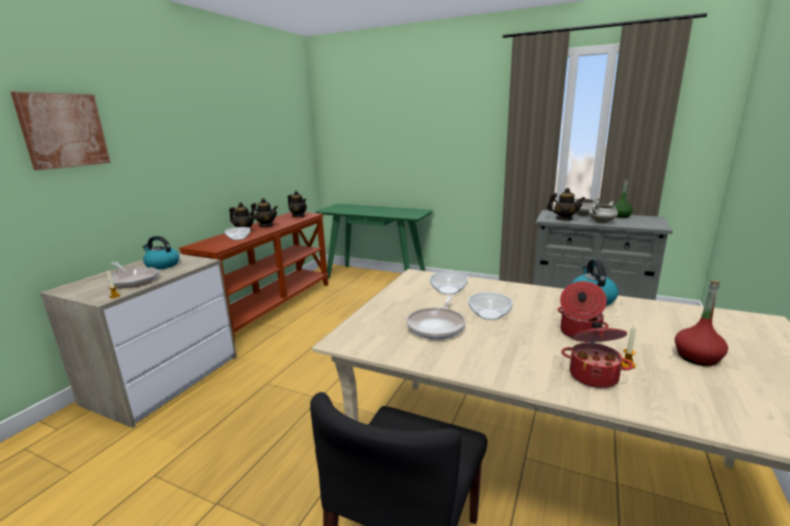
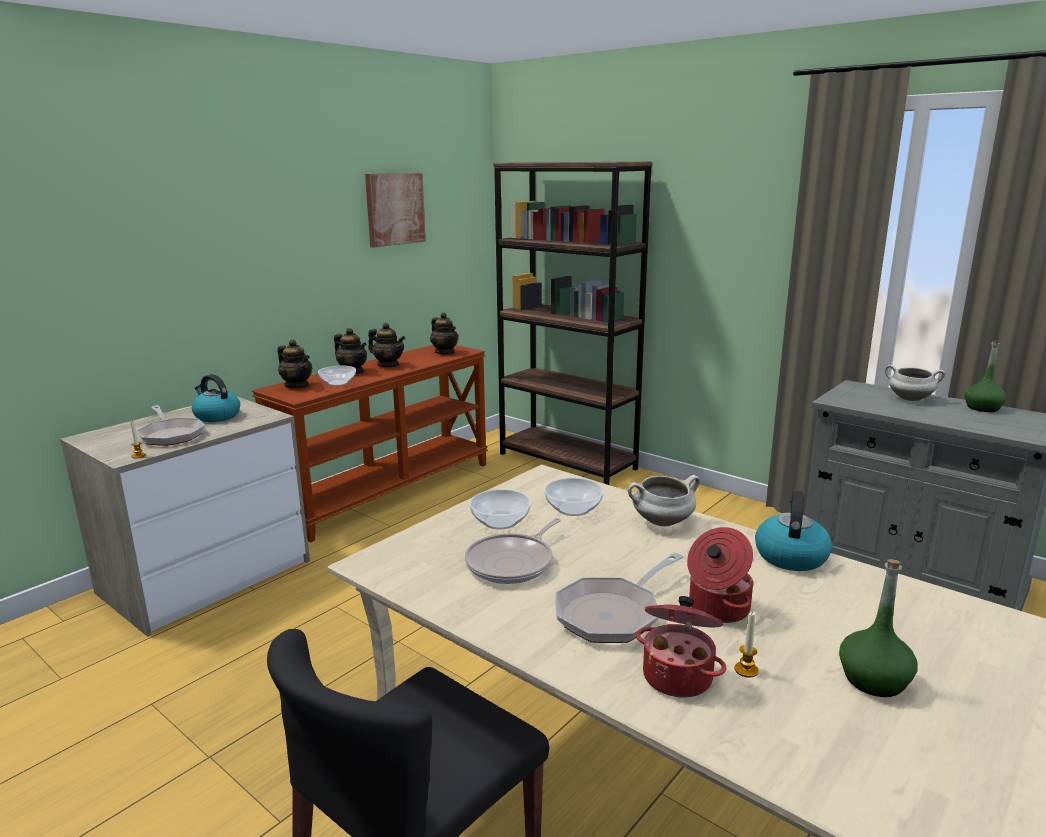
camera: 15 degrees right, 0 degrees up
picture [11,92,111,170] -> picture moved to [365,173,426,247]
green console table [315,204,433,279] -> brown bookcase [493,162,653,485]
bowl [468,292,513,320] -> bowl moved to [469,489,531,529]
teapot [547,188,585,220] -> teapot moved to [278,340,312,388]
white cooking pot [589,201,618,223] -> white cooking pot moved to [628,475,700,526]
red bottle [675,281,728,366] -> green bottle [839,559,918,697]
none -> frying pan [555,553,683,643]

